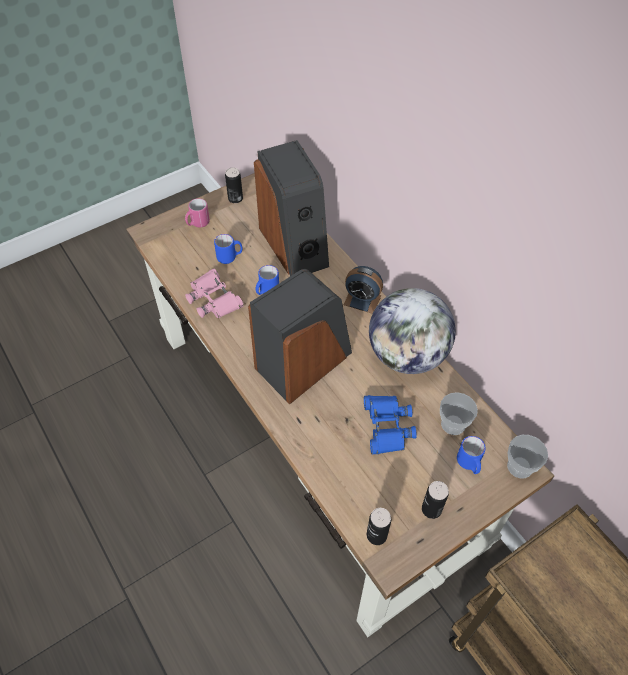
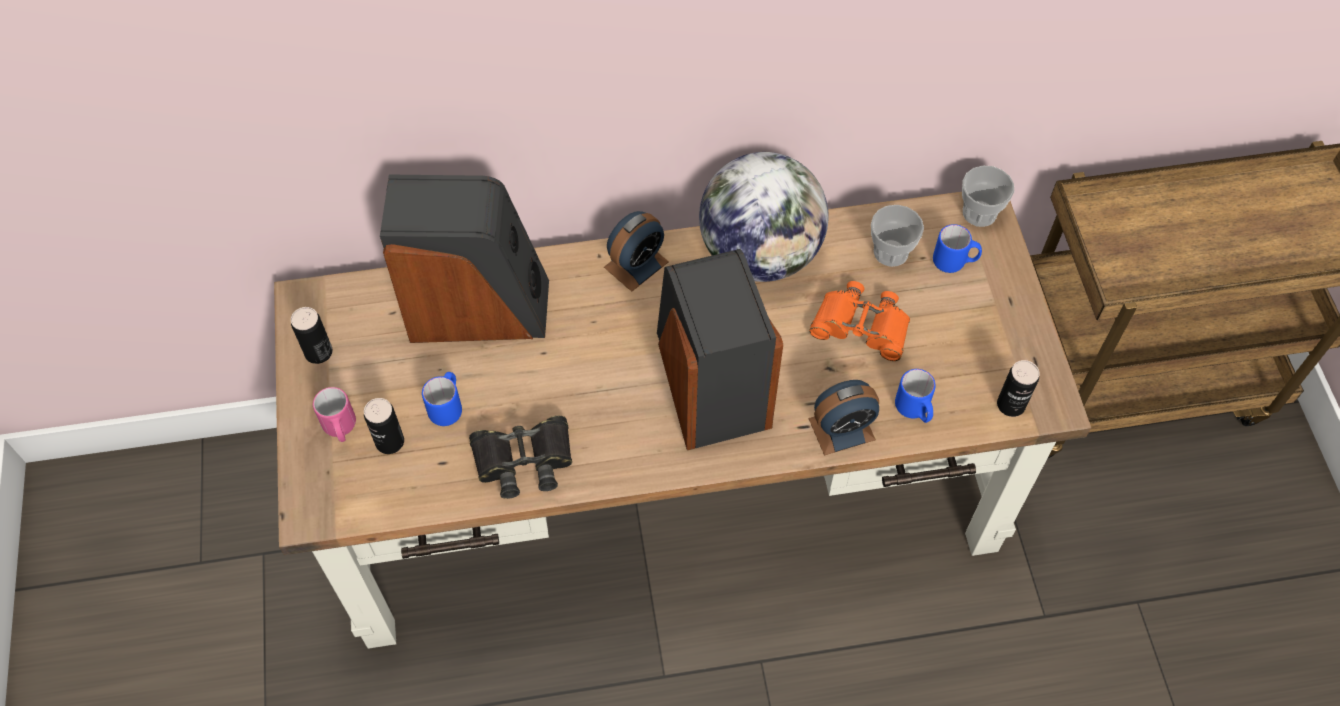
camera: 65 degrees left, 5 degrees up
pink binoculars [185,268,244,318] -> black binoculars [469,416,572,499]
blue mug [256,265,279,295] -> blue mug moved to [895,369,936,423]
blue binoculars [364,395,417,454] -> orange binoculars [809,281,910,361]
can [422,481,449,519] -> can moved to [364,398,404,454]
none -> alarm clock [808,380,879,456]

